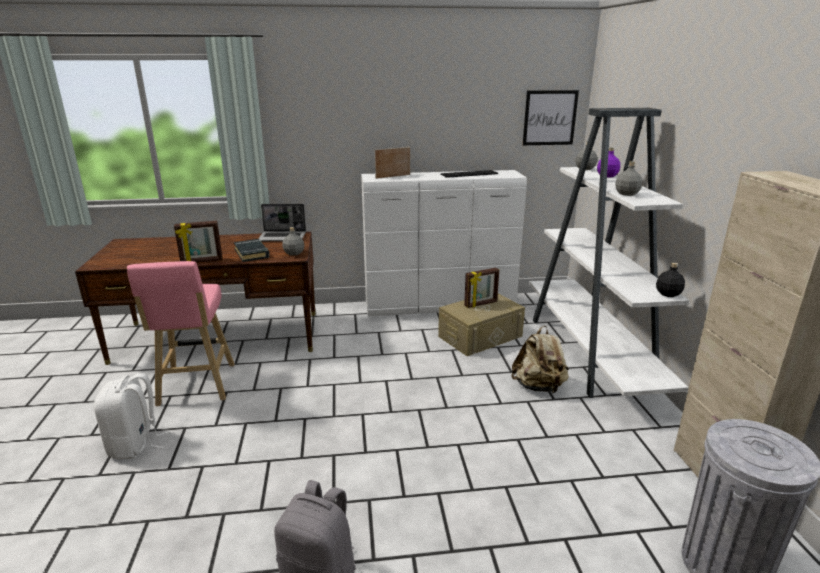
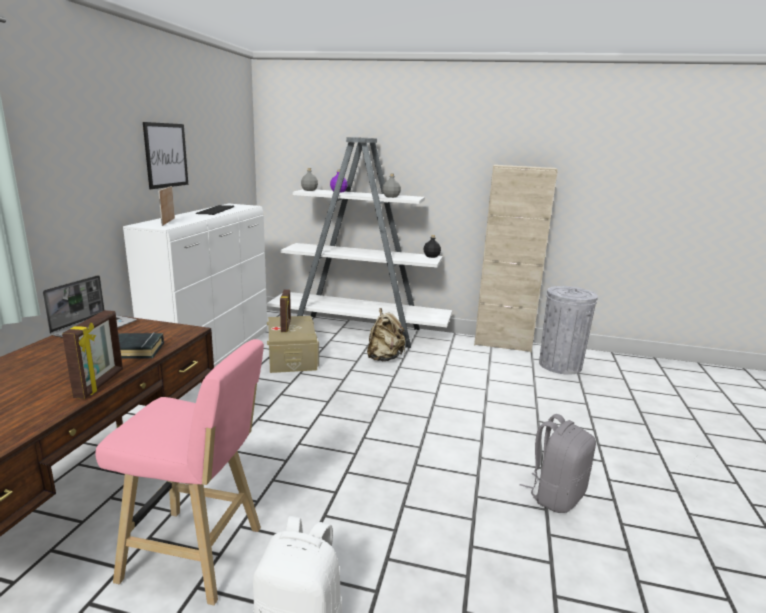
camera: 70 degrees left, 5 degrees down
grey bottle [282,227,305,256] -> none
picture [523,90,579,145] -> picture moved to [143,122,188,189]

